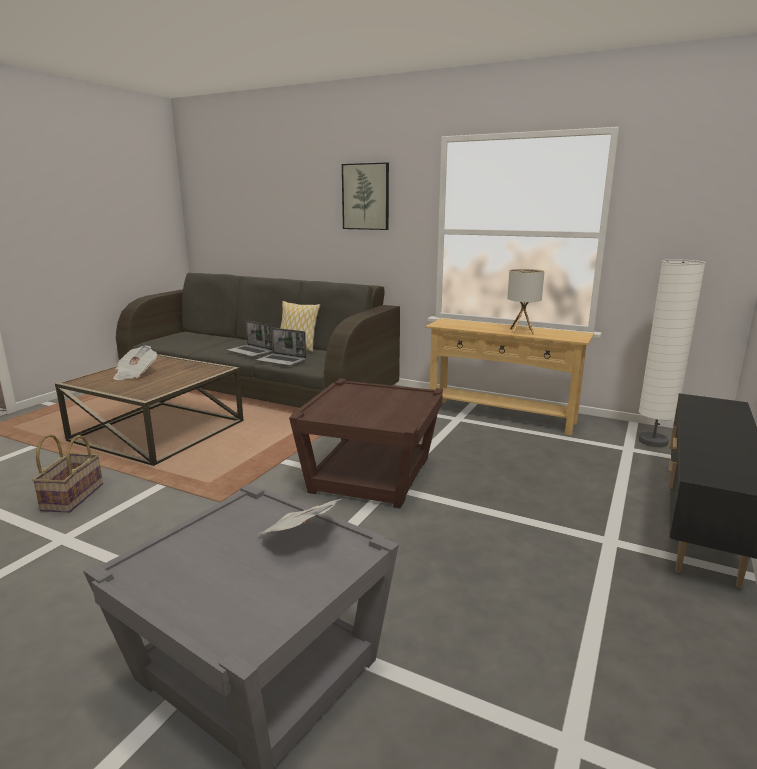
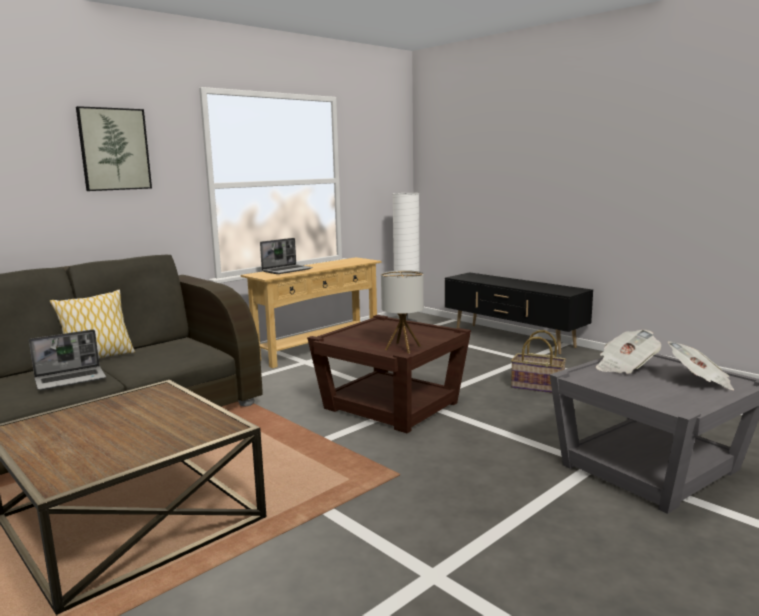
camera: 70 degrees left, 5 degrees down
basket [32,434,103,513] -> basket moved to [511,330,566,393]
newspaper [113,346,157,380] -> newspaper moved to [668,341,735,391]
laptop [256,328,306,366] -> laptop moved to [260,238,313,274]
table lamp [507,269,544,334] -> table lamp moved to [381,270,424,354]

